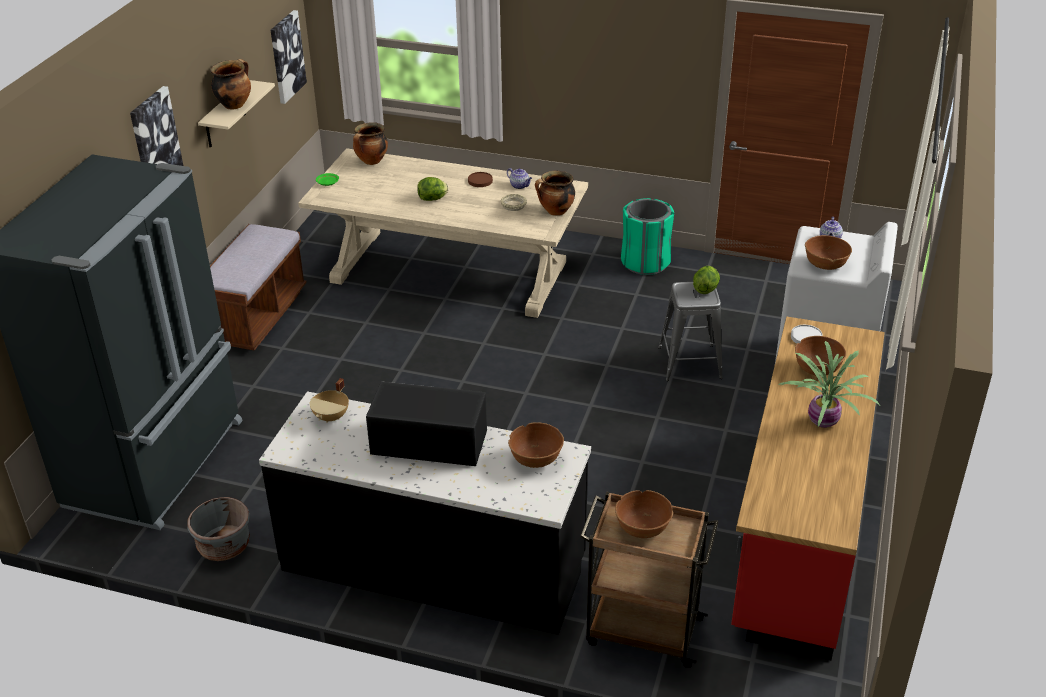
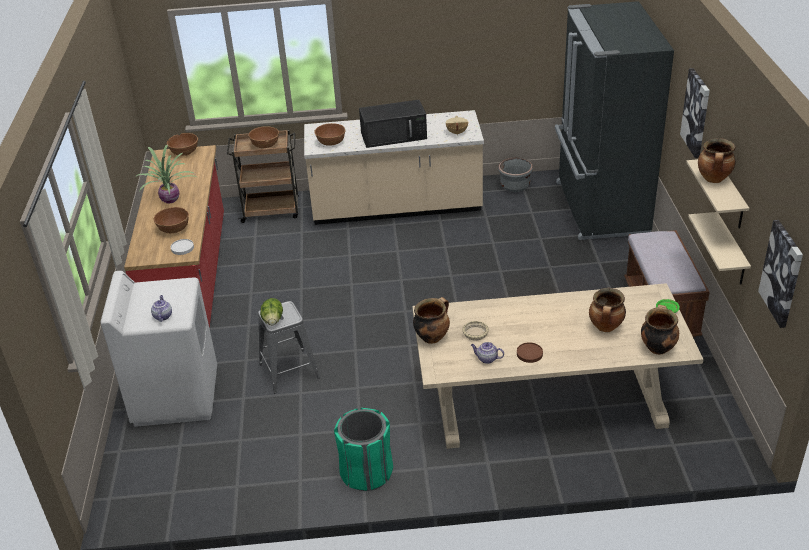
camera: 160 degrees right, 0 degrees up
black counter [259,391,591,635] -> beige counter [304,110,484,225]
lettuce [417,177,448,201] -> none
brown bowl [805,235,852,270] -> brown bowl moved to [167,133,198,156]
none -> cooking pot [589,288,626,332]
none -> beige shelf [688,212,751,285]

